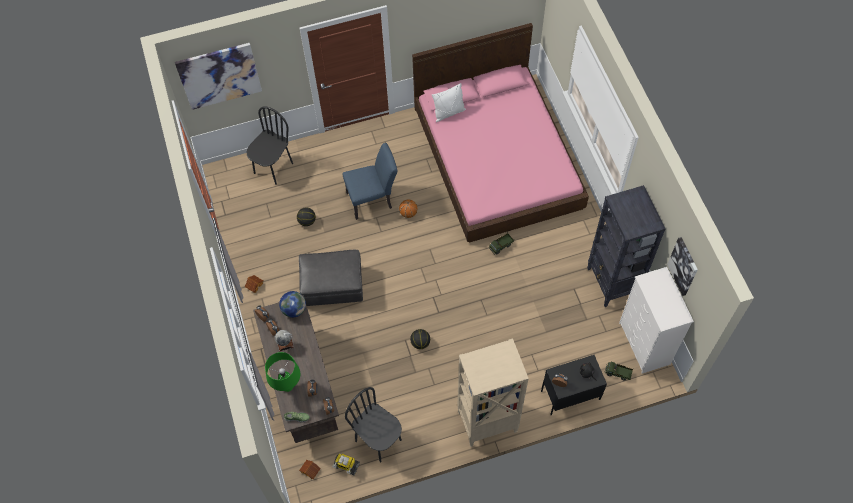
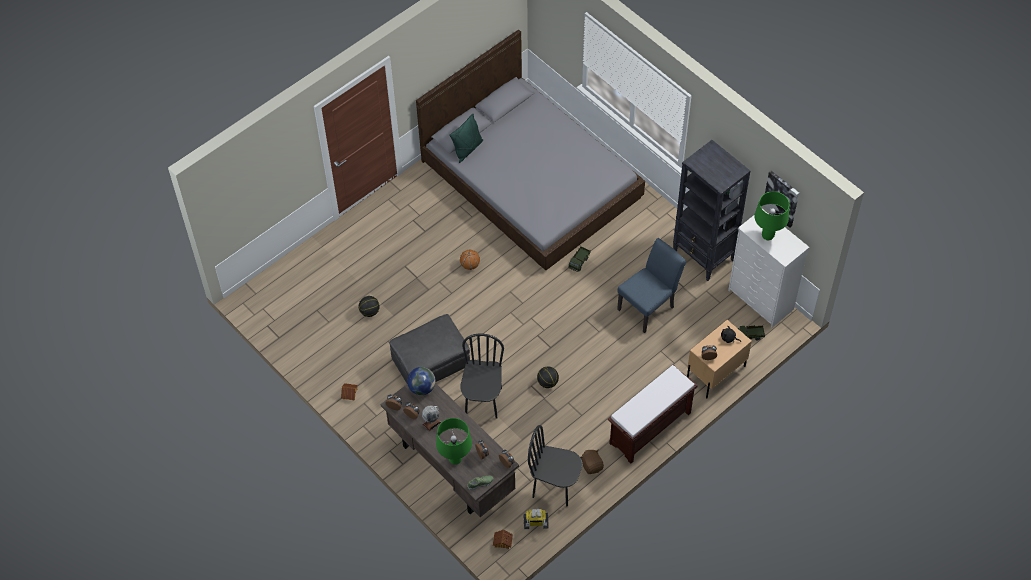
camera: 25 degrees left, 5 degrees down
picture [175,43,262,110] -> none
black chair [247,106,293,185] -> black chair moved to [460,334,504,419]
blue chair [343,143,397,220] -> blue chair moved to [617,238,686,333]
pink bed [412,23,589,243] -> grey bed [416,29,645,270]
white pillow [432,83,466,122] -> green pillow [449,114,483,163]
beige bookcase [457,338,529,447] -> brown bench [608,365,698,464]
black nightstand [541,355,607,415] -> beige nightstand [687,320,752,399]
none -> brown plush toy [580,449,604,474]
none -> green table lamp [754,191,789,240]

